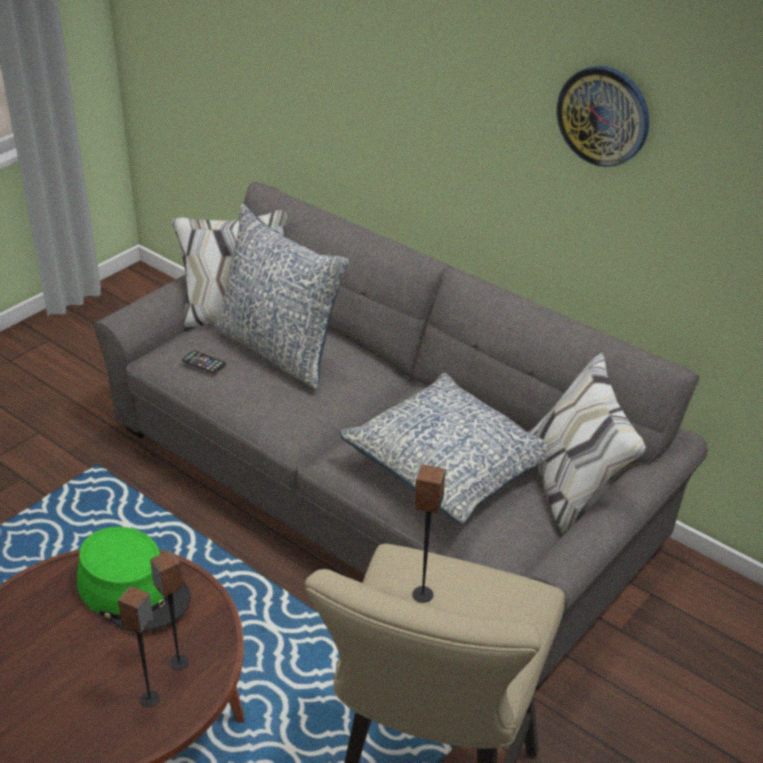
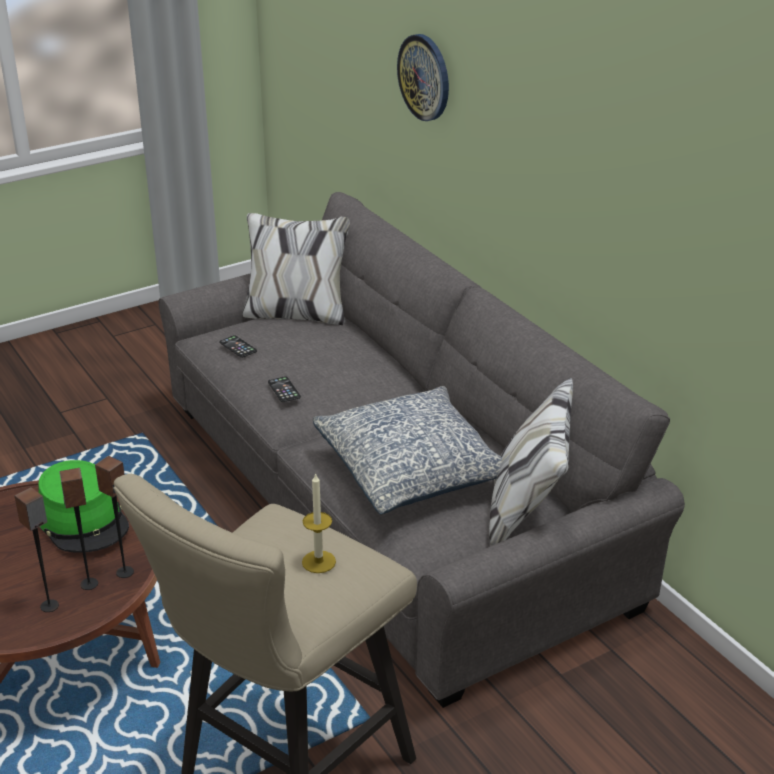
camera: 20 degrees right, 5 degrees down
pillow [214,204,350,390] -> none
speaker [412,464,446,603] -> speaker moved to [95,456,134,578]
wall clock [557,66,649,167] -> wall clock moved to [397,34,449,121]
none -> phone [268,376,301,402]
none -> candle [302,473,336,573]

